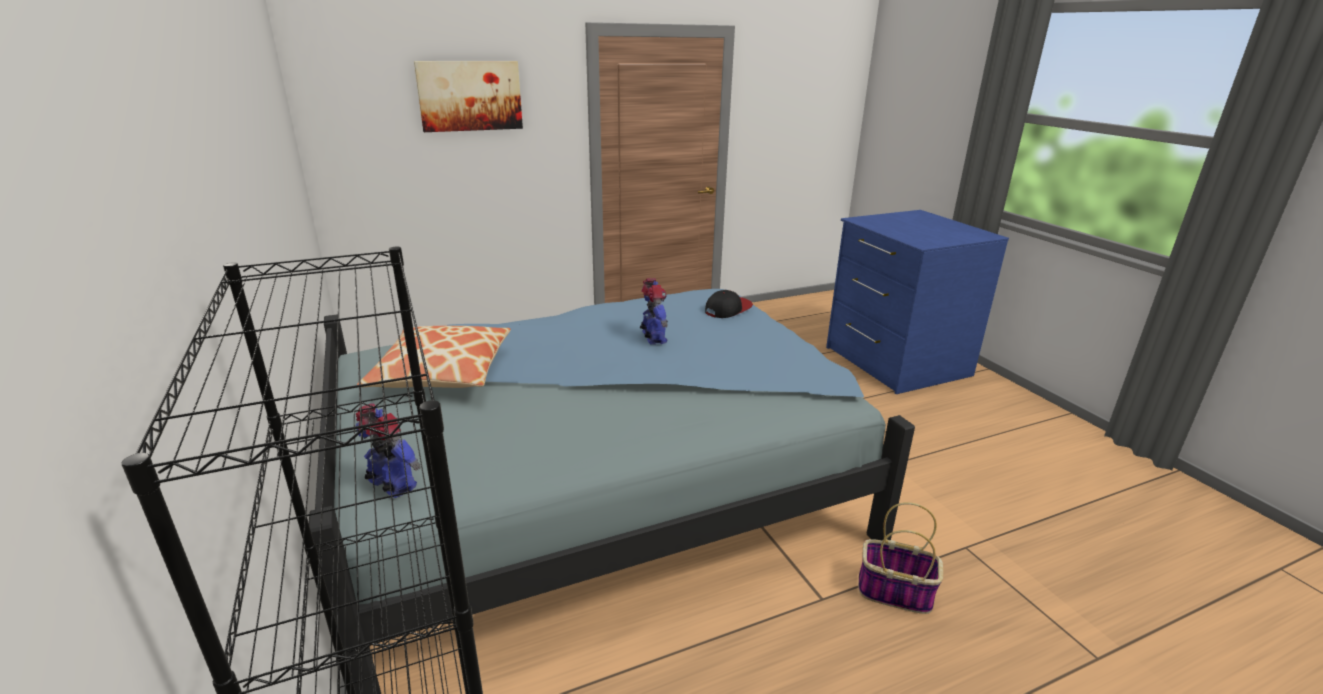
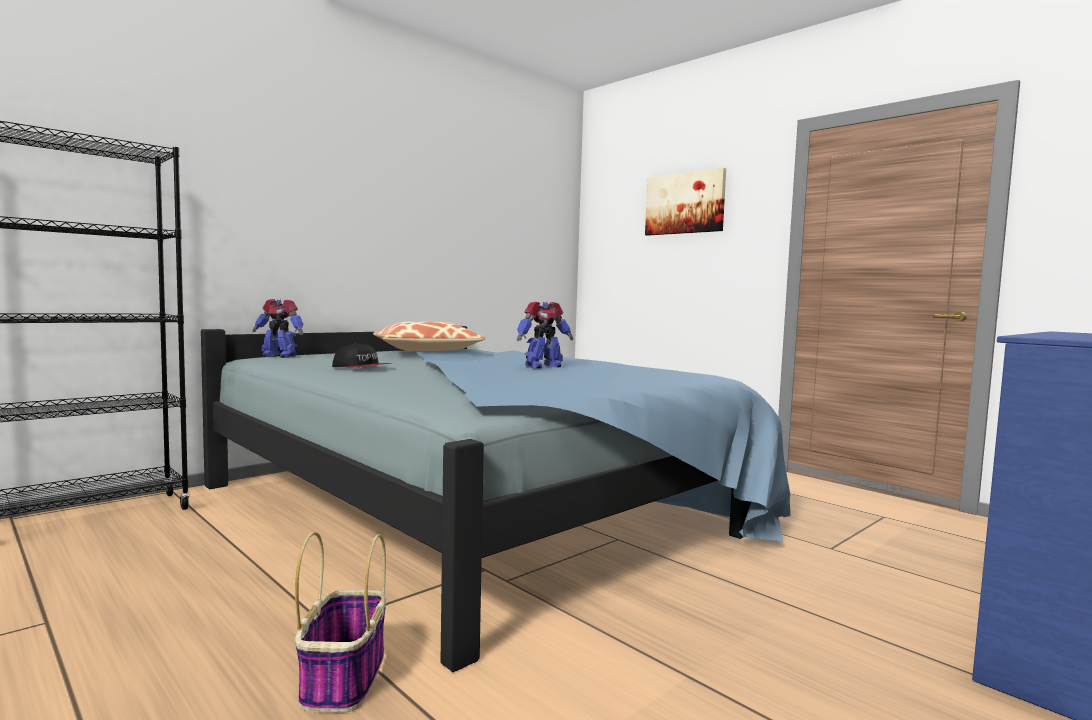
camera: 70 degrees right, 20 degrees down
toy robot [356,403,421,498] -> toy robot turned 90 degrees clockwise [252,299,303,358]
cap [705,290,753,318] -> cap moved to [332,343,392,367]

